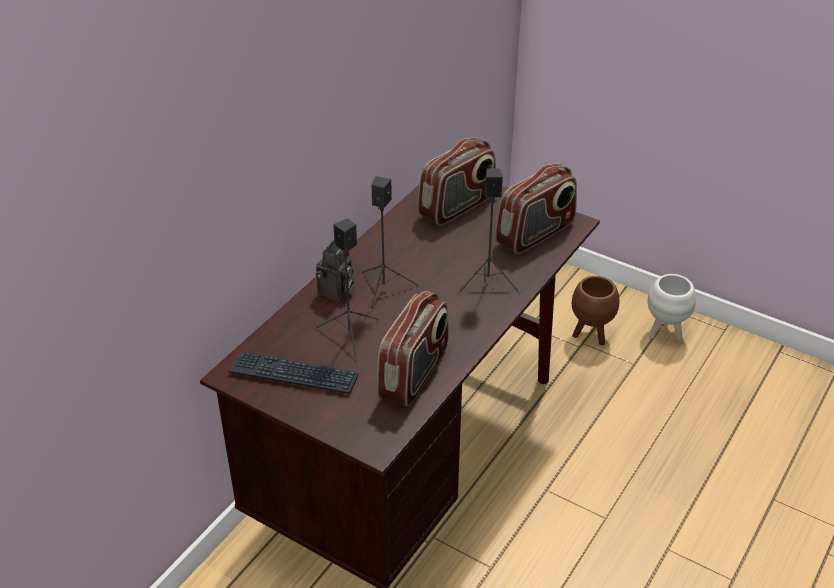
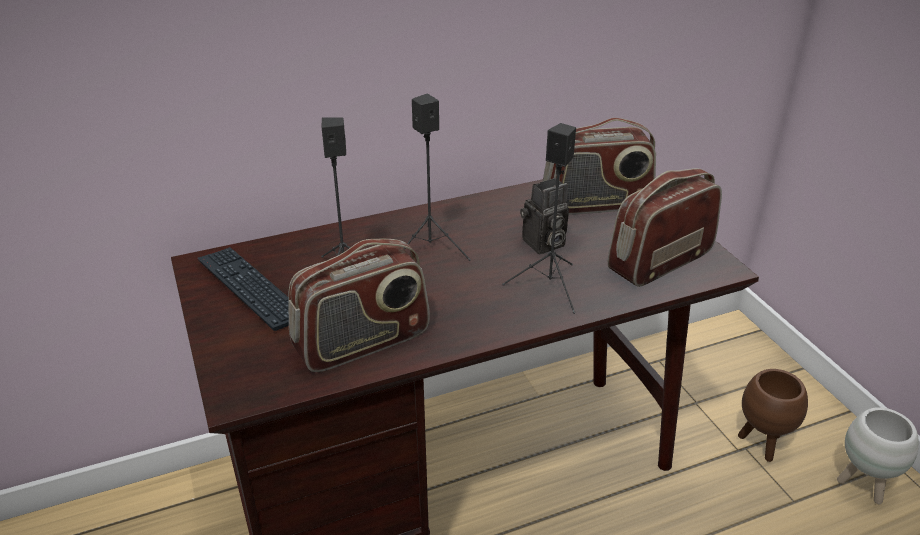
camera: 35 degrees right, 5 degrees down
camera [316,239,355,301] -> camera moved to [520,178,569,254]
radio [495,164,577,254] -> radio turned 150 degrees clockwise [608,168,722,287]

